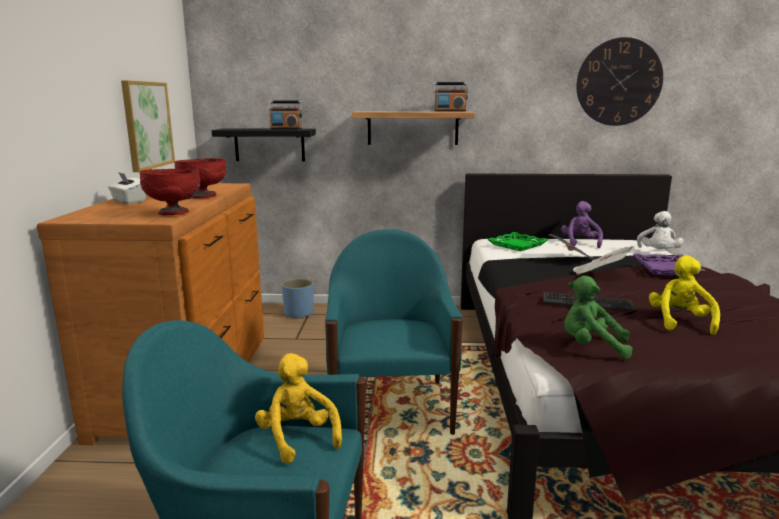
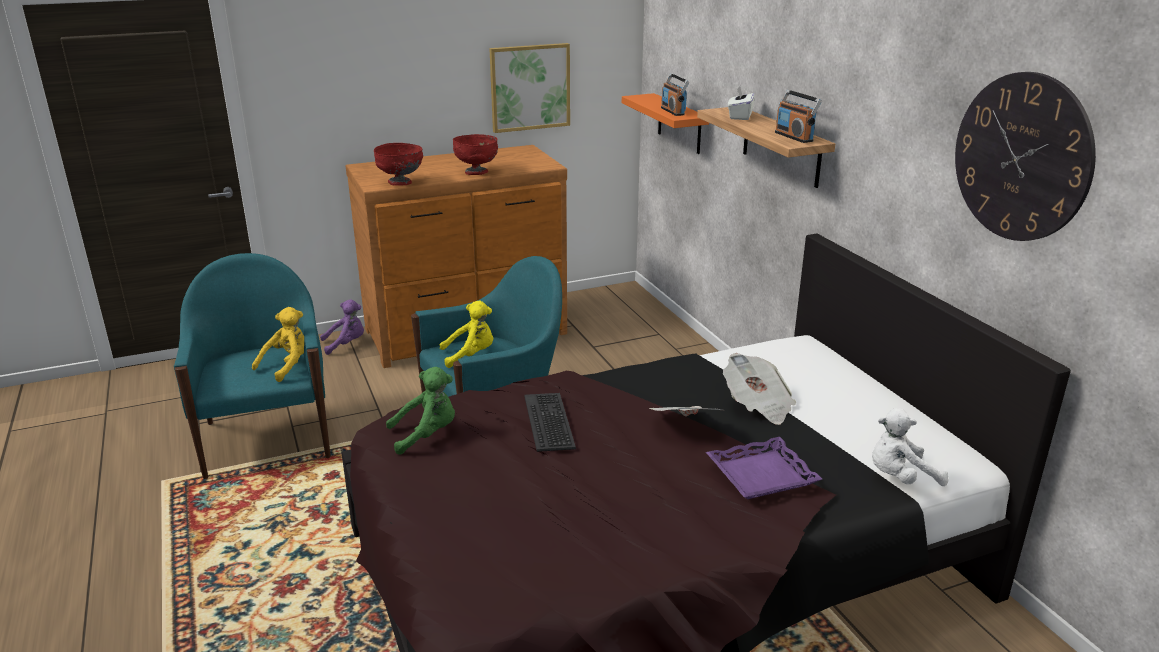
camera: 65 degrees right, 10 degrees up
white tissue box [108,172,146,204] -> white tissue box moved to [728,87,755,120]
black shelf [212,129,316,161] -> orange shelf [622,93,709,154]
blue planter [282,278,314,319] -> none
green tray [487,232,548,251] -> none
purple plush toy [561,201,603,248] -> purple plush toy moved to [320,299,364,355]
green plush toy [564,276,633,359] -> green plush toy turned 75 degrees clockwise [386,367,455,455]
yellow plush toy [649,255,720,335] -> yellow plush toy moved to [440,301,493,368]

